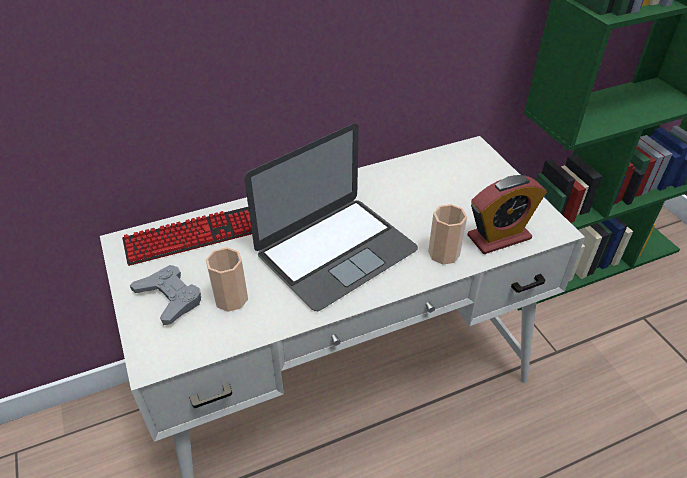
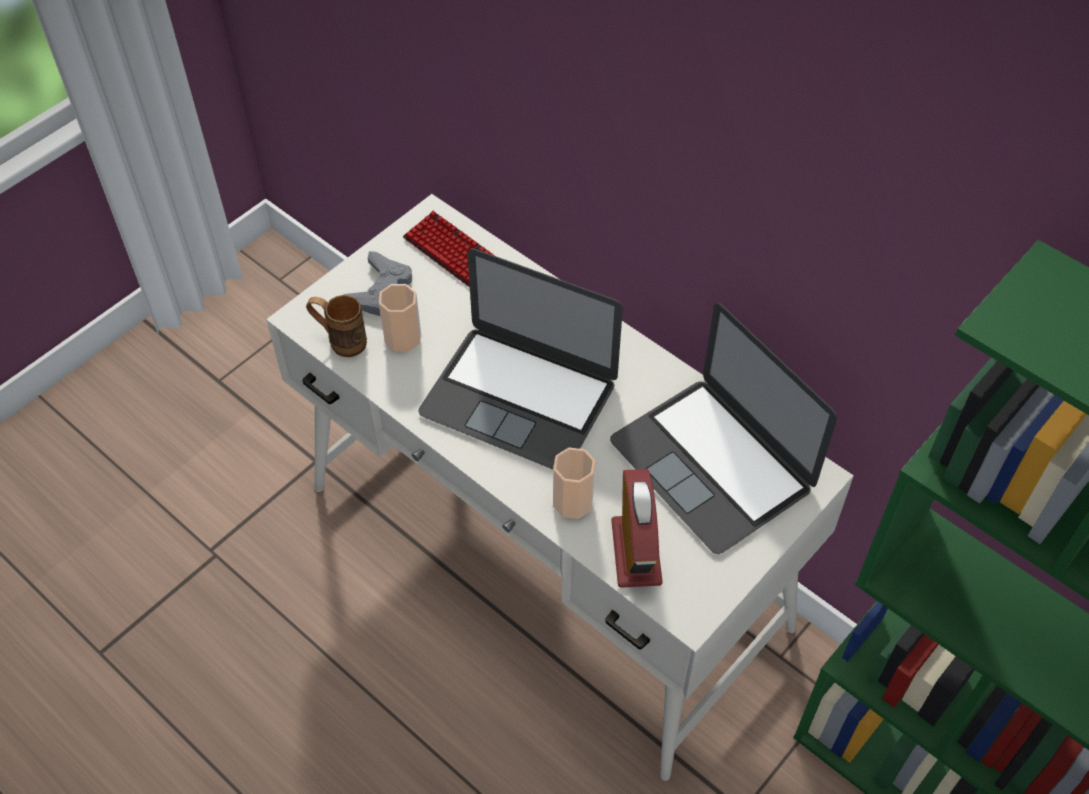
camera: 65 degrees right, 10 degrees up
alarm clock [467,175,547,254] -> alarm clock turned 135 degrees counterclockwise [611,469,663,588]
none -> brown mug [306,295,367,357]
none -> laptop [610,303,837,554]

